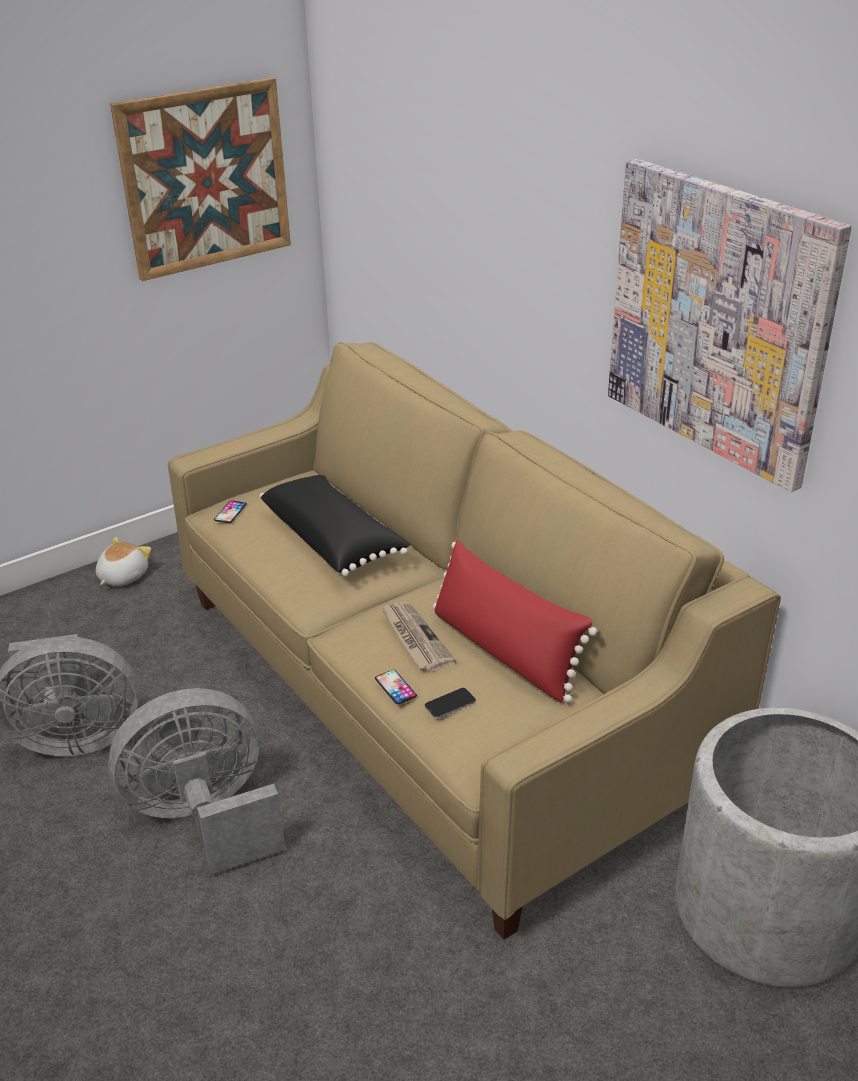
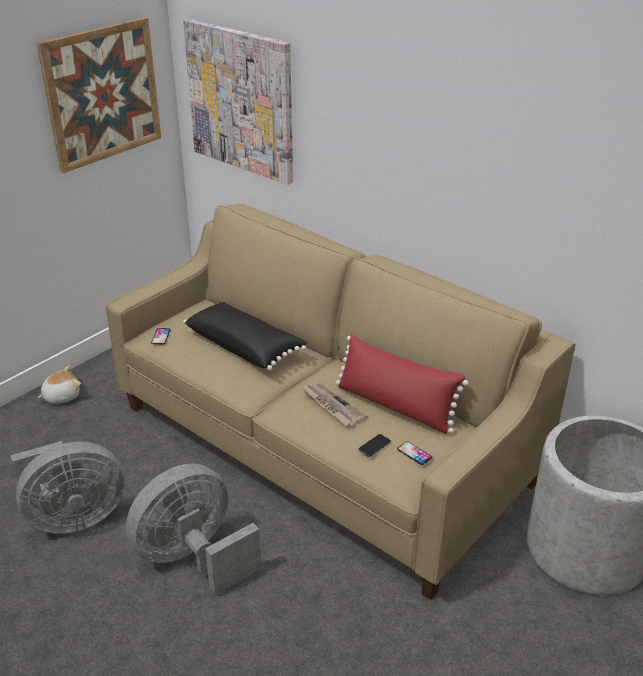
camera: 15 degrees left, 0 degrees up
plush toy [96,537,151,586] -> plush toy turned 45 degrees clockwise [37,366,81,404]
phone [375,670,417,704] -> phone moved to [397,441,432,465]
picture [608,159,852,492] -> picture moved to [183,19,293,185]

